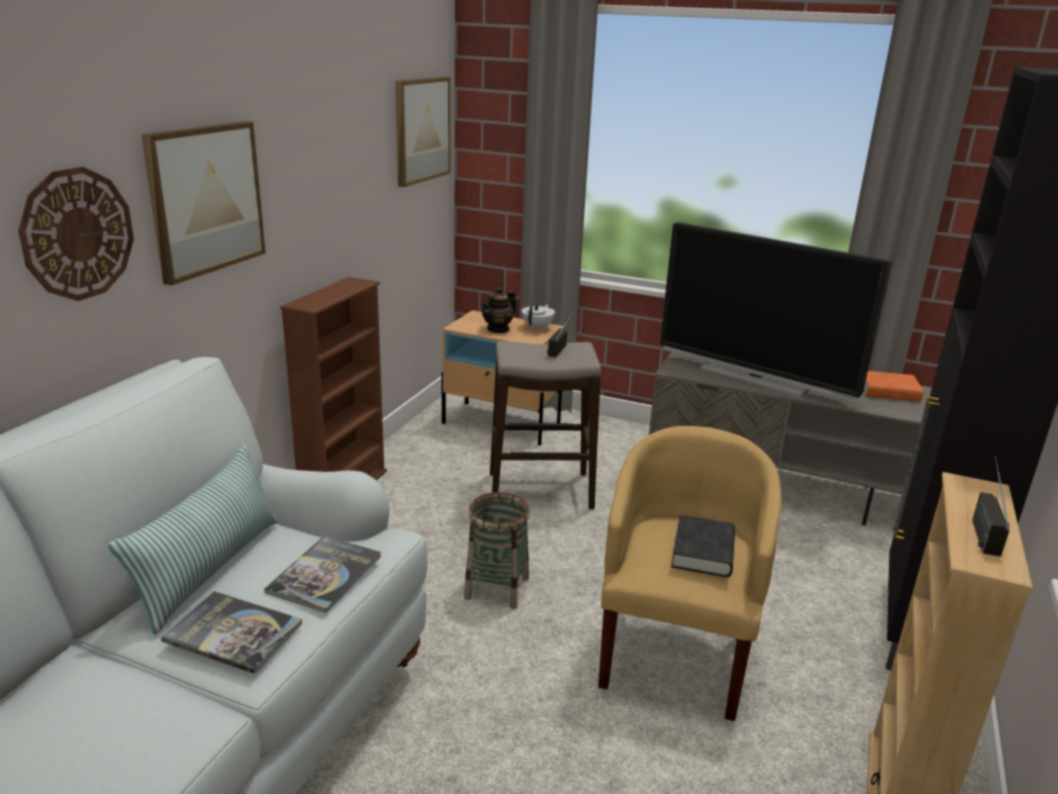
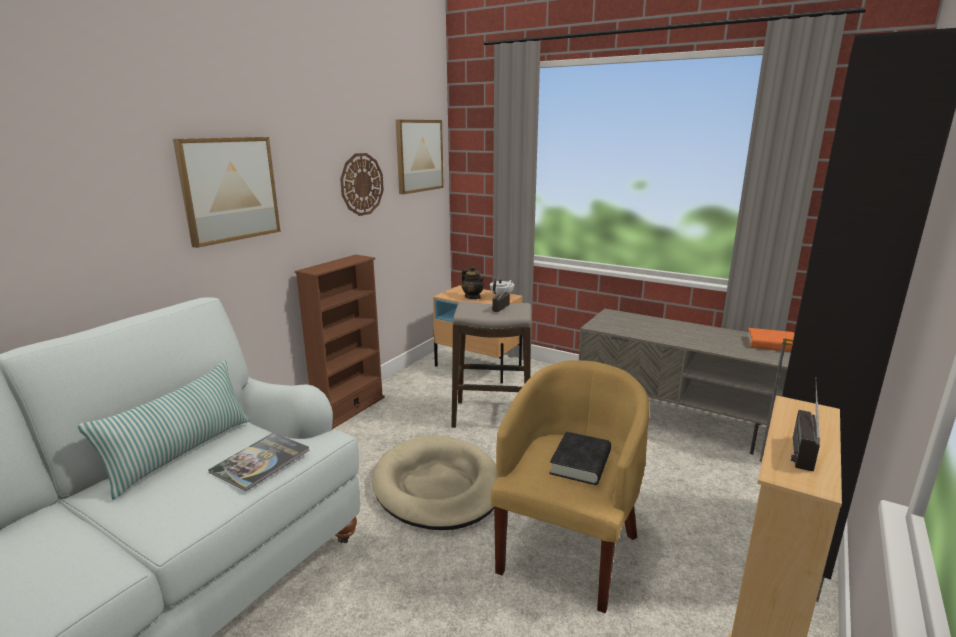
camera: 10 degrees right, 5 degrees down
wall clock [18,167,134,301] -> wall clock moved to [340,153,384,216]
book [161,591,302,674] -> none
basket [464,492,530,609] -> beige dog bed [372,435,497,530]
teapot [480,286,516,333] -> teapot turned 90 degrees counterclockwise [462,266,484,299]
television [660,222,892,401] -> none

